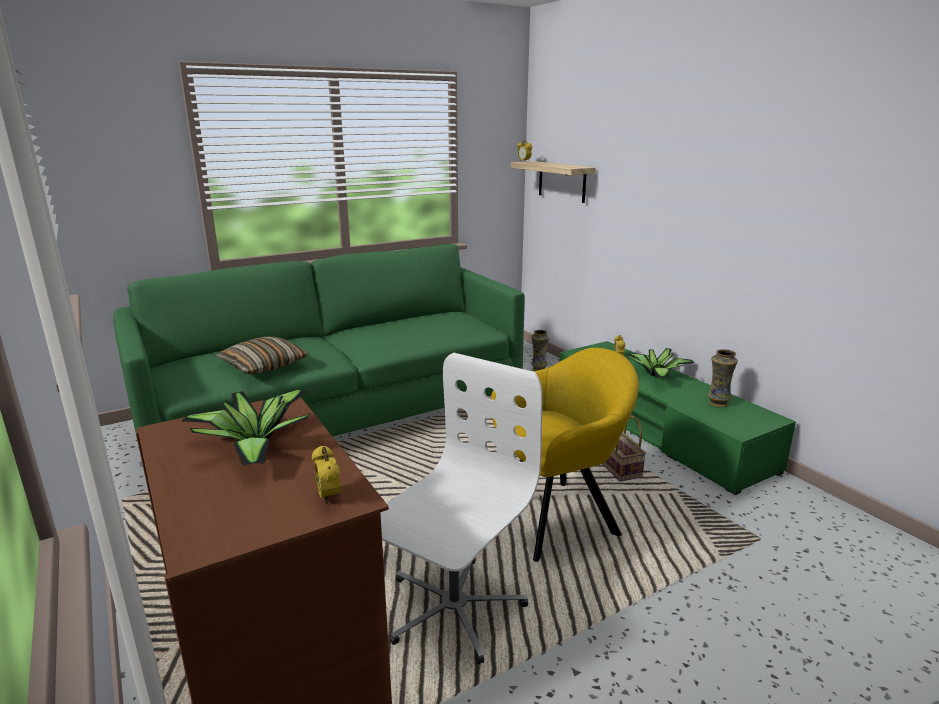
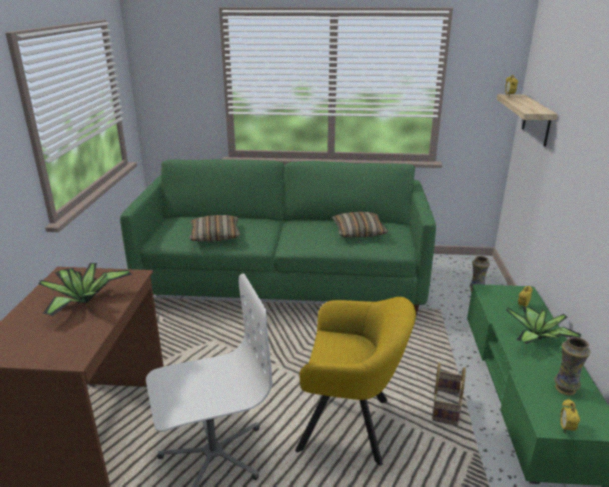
camera: 35 degrees right, 5 degrees up
alarm clock [312,445,341,504] -> alarm clock moved to [560,399,580,433]
none -> pillow [332,212,388,237]

